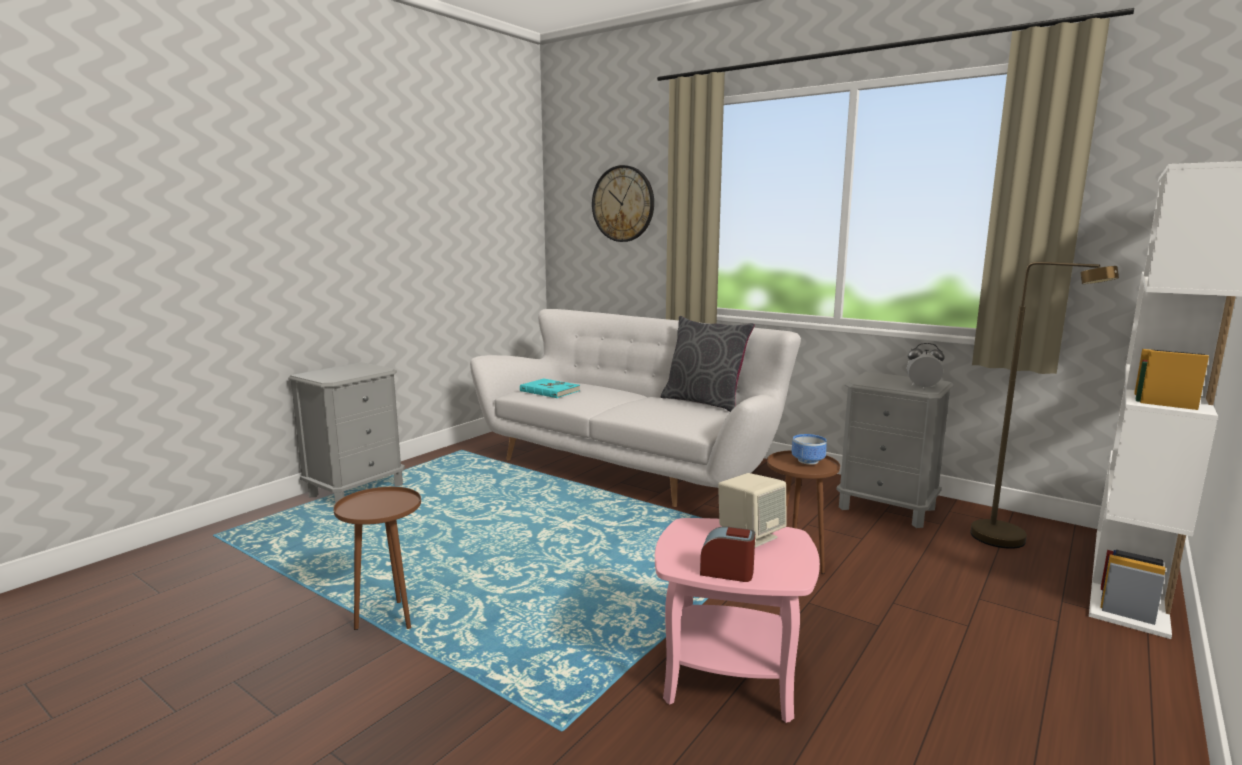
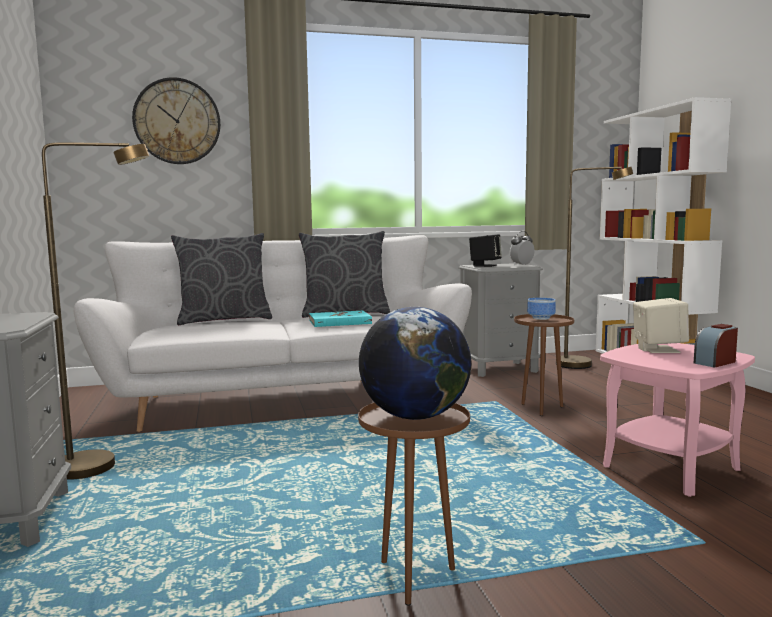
camera: 50 degrees left, 5 degrees down
turquoise book [520,378,580,398] -> turquoise book moved to [309,311,372,327]
none -> brown floor lamp [42,142,149,480]
none -> grey pillow [171,233,272,325]
none -> globe [359,307,471,420]
none -> black speaker [469,234,502,267]

